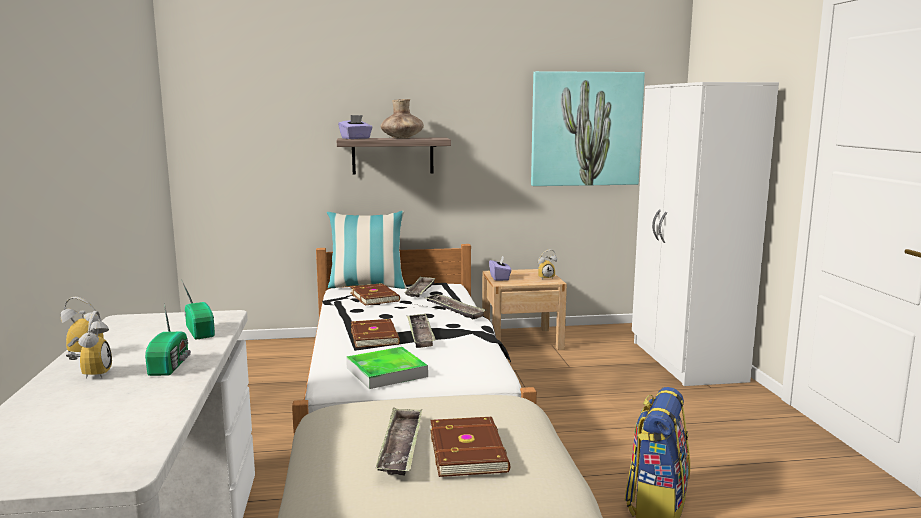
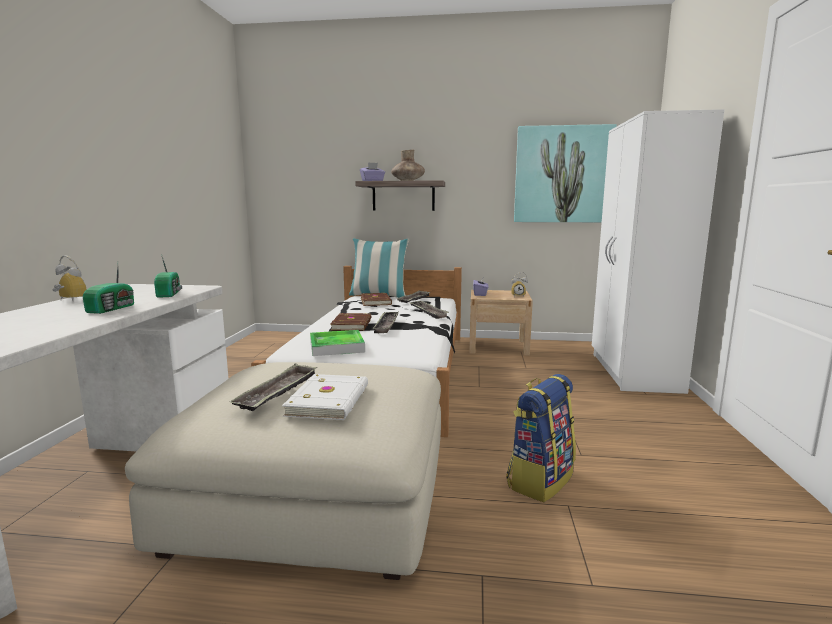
camera: 15 degrees right, 0 degrees up
alarm clock [66,311,112,379] -> none
brown book [430,417,510,477] -> white book [282,374,368,420]

